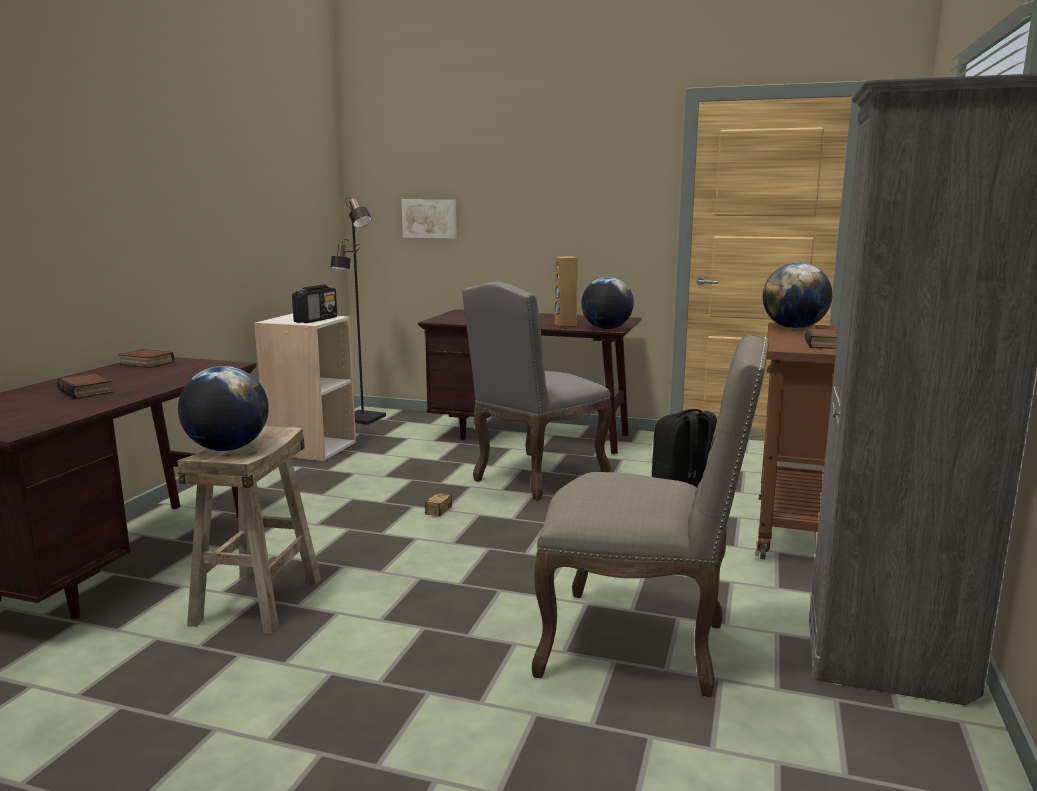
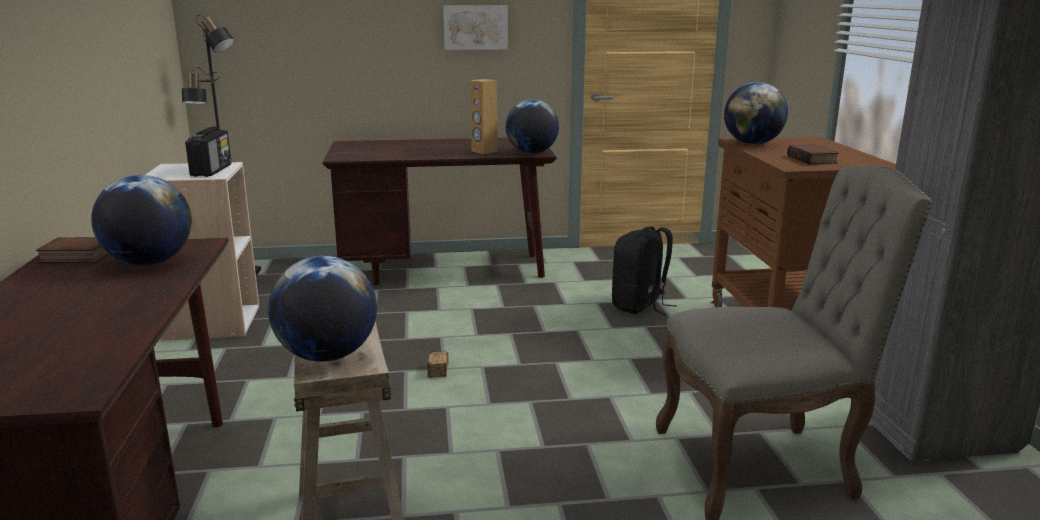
camera: 25 degrees left, 5 degrees up
book [57,373,113,399] -> none
picture [402,199,457,239] -> picture moved to [443,5,508,50]
grey chair [462,282,611,500] -> none
none -> globe [91,175,192,265]

